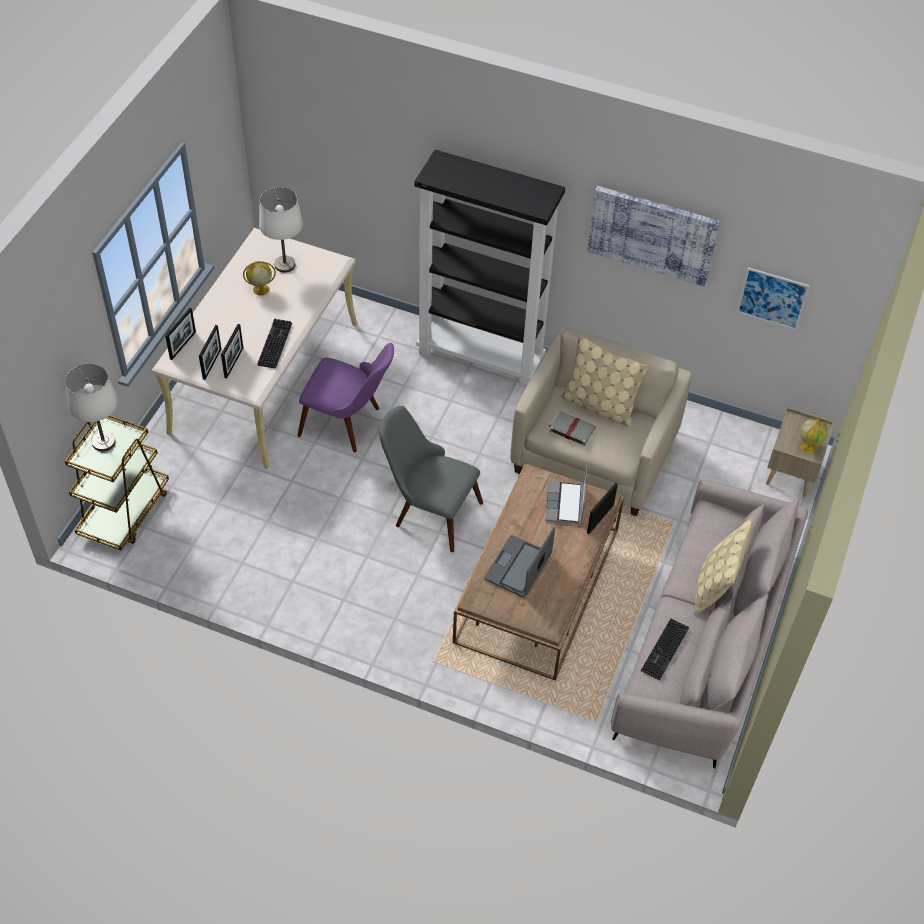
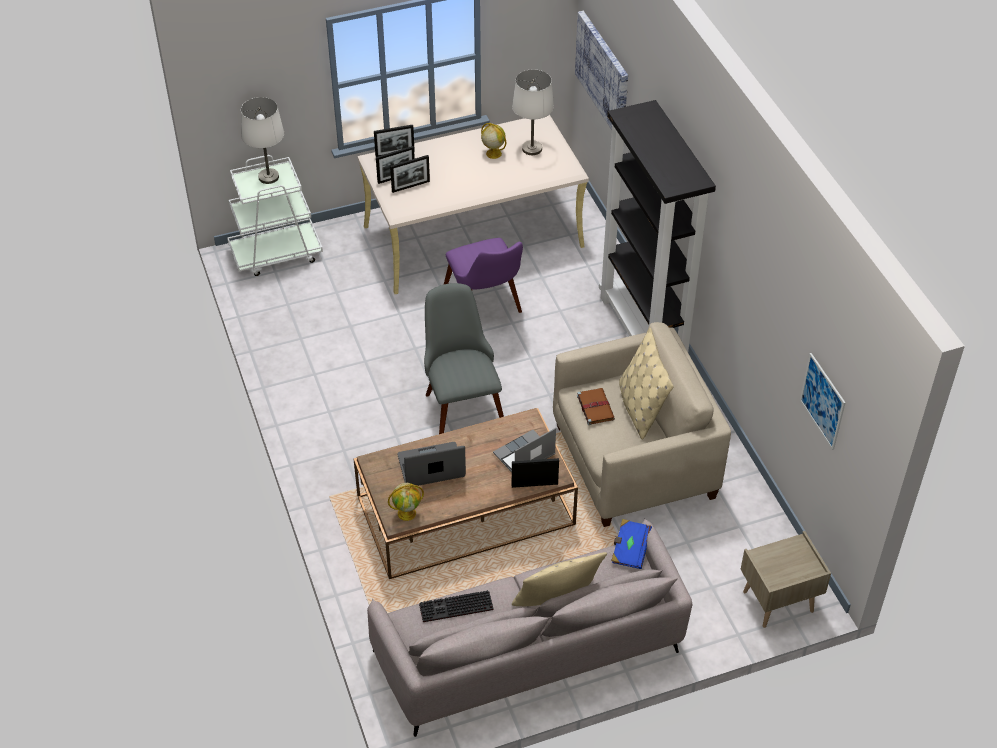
camera: 50 degrees right, 5 degrees down
brown cart [65,415,169,550] -> white cart [227,155,323,276]
keyboard [257,319,292,369] -> none
grey book [548,412,596,446] -> brown book [577,388,615,425]
picture [587,186,720,286] -> picture moved to [575,11,628,130]
globe [800,416,827,453] -> globe moved to [388,483,424,521]
none -> blue book [611,519,652,569]

